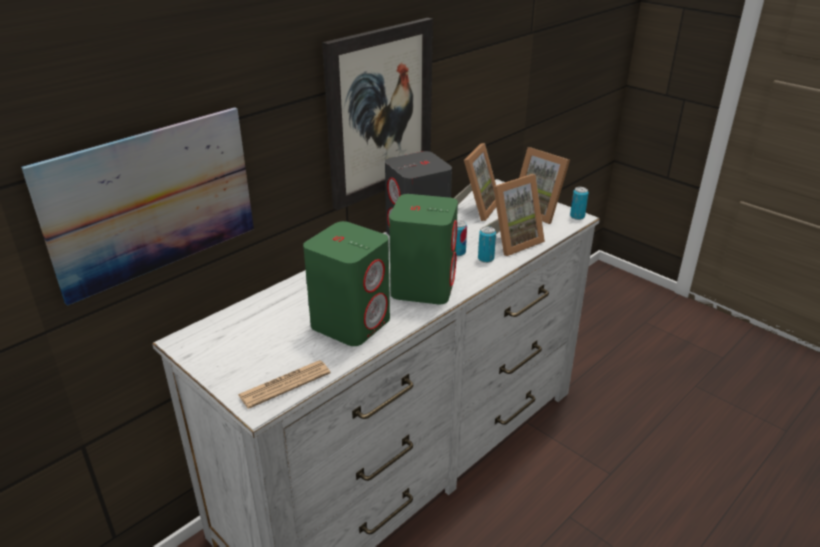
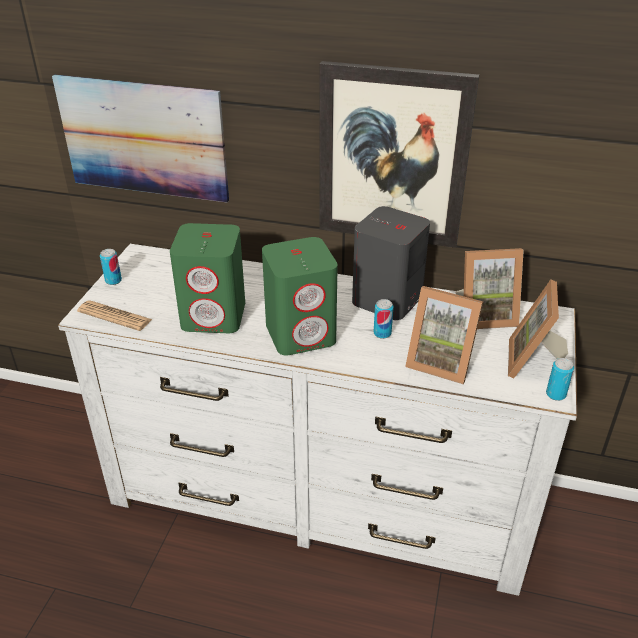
camera: 60 degrees right, 5 degrees up
can [478,226,496,263] -> can moved to [100,249,122,285]

